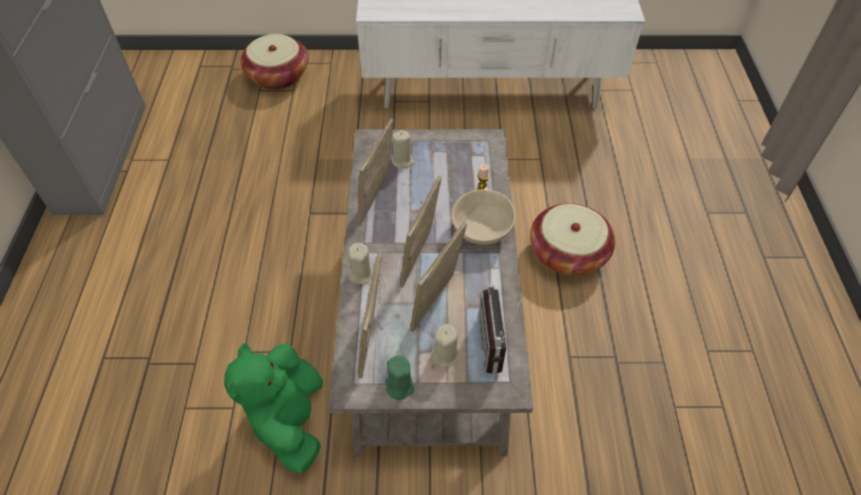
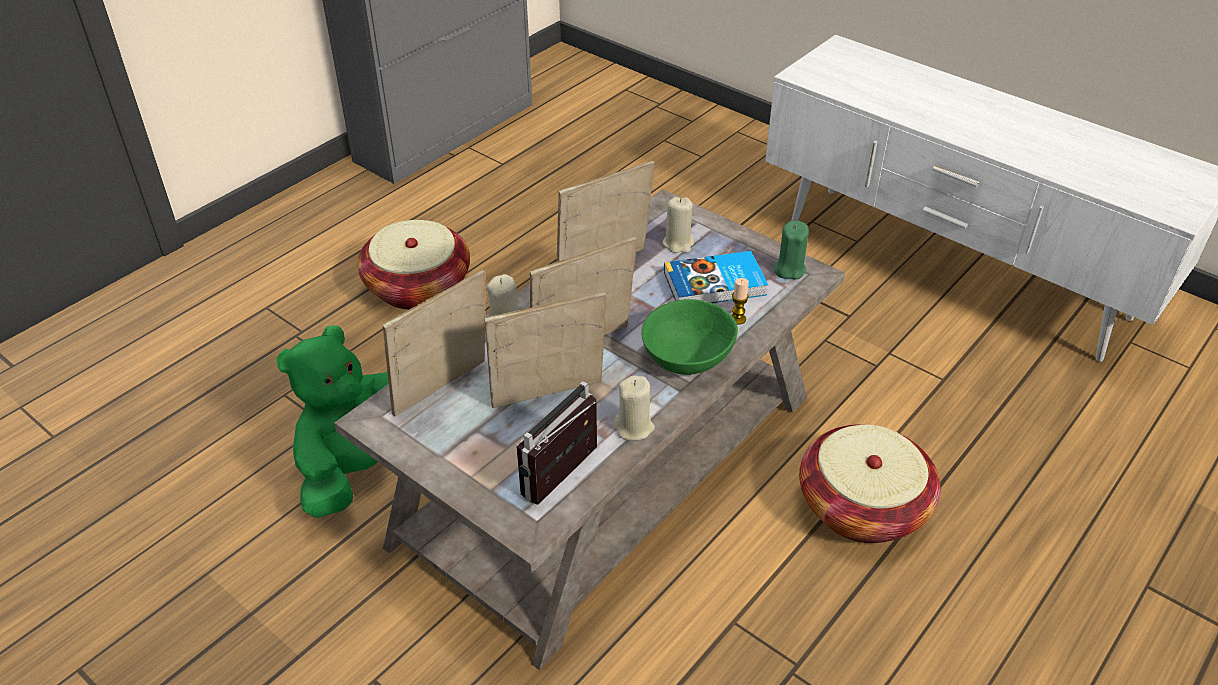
camera: 40 degrees right, 10 degrees down
basket [241,34,308,90] -> basket moved to [357,220,470,310]
green candle [385,355,414,400] -> green candle moved to [774,221,809,280]
beige candle [431,324,459,368] -> beige candle moved to [614,375,655,440]
beige bowl [452,189,516,245] -> green bowl [642,299,738,375]
none -> book [664,251,768,303]

